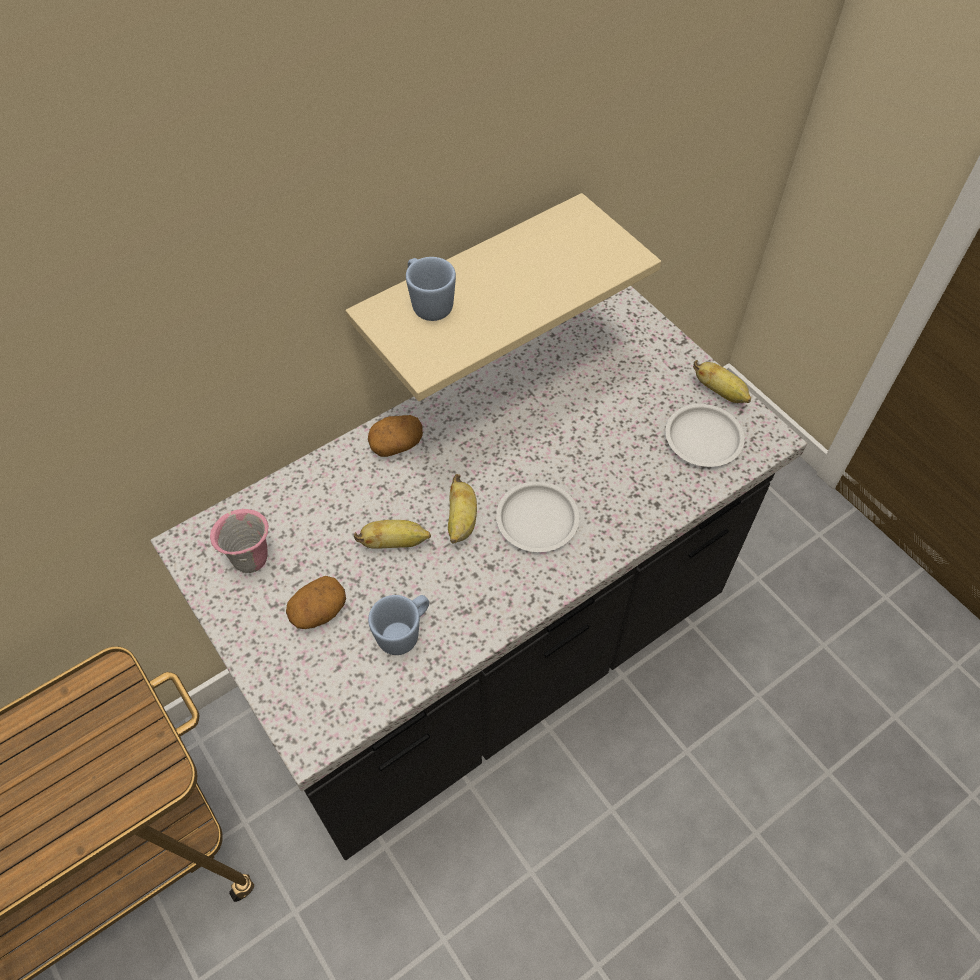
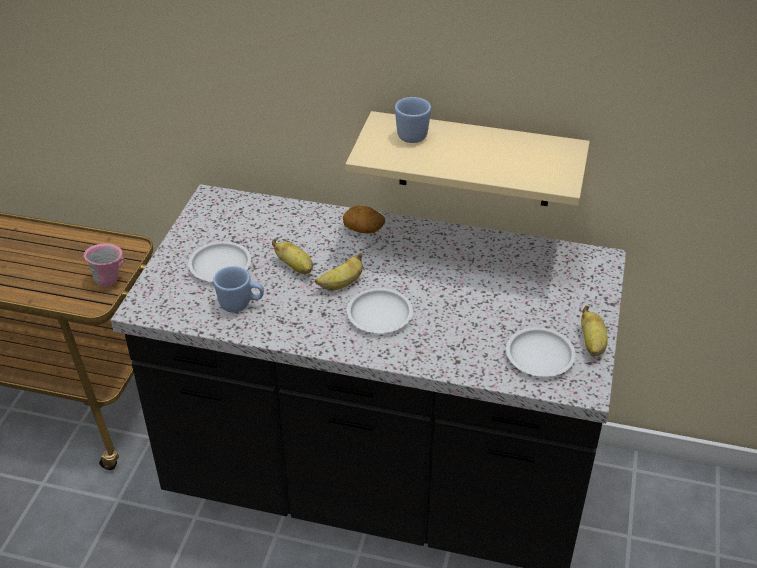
camera: 50 degrees right, 15 degrees down
pink mug [210,509,269,573] -> pink mug moved to [84,243,125,287]
potato [286,576,346,629] -> white plate [188,241,251,282]

